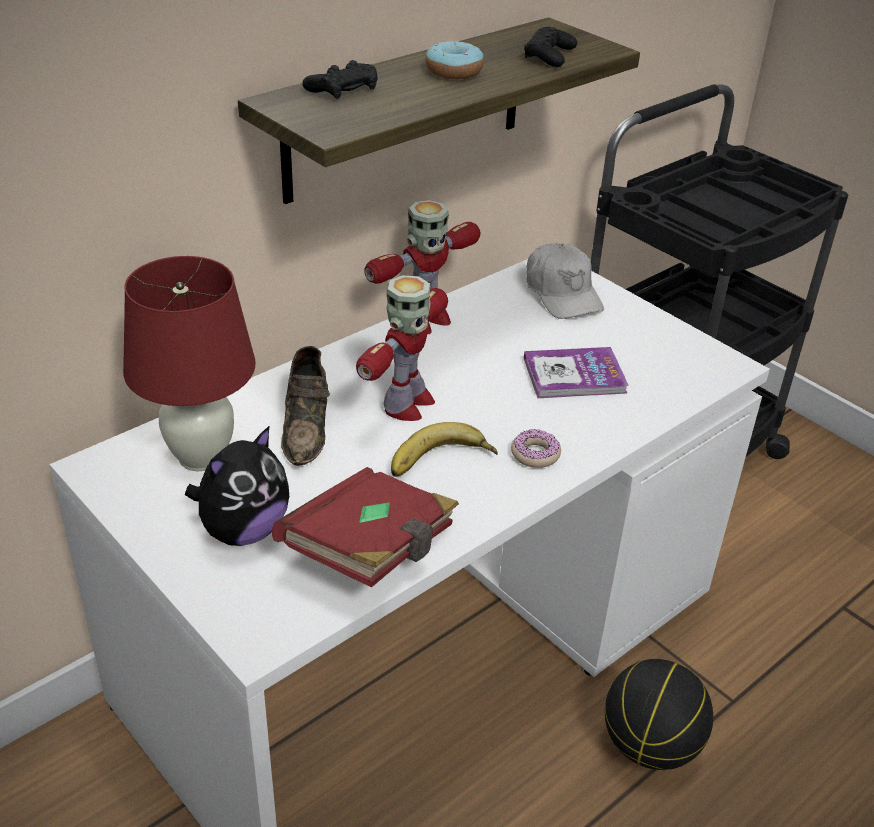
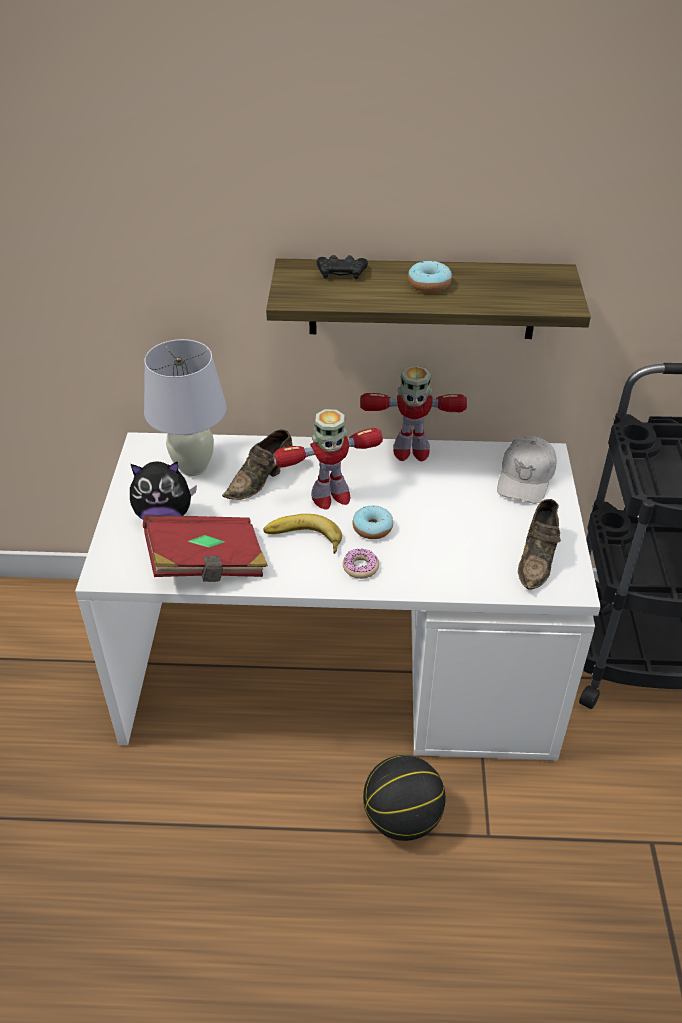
camera: 45 degrees right, 5 degrees up
red table lamp [123,256,256,471] -> white table lamp [144,339,227,476]
black game controller [524,27,577,67] -> none
book [524,347,629,398] -> none
none -> donut [353,505,393,539]
none -> brown shoe [518,499,561,590]

